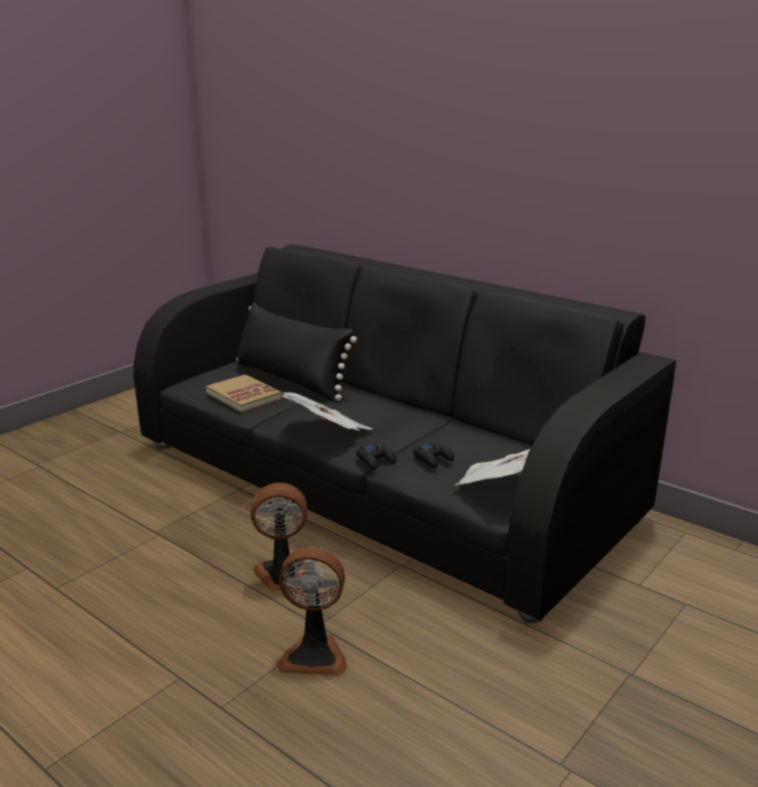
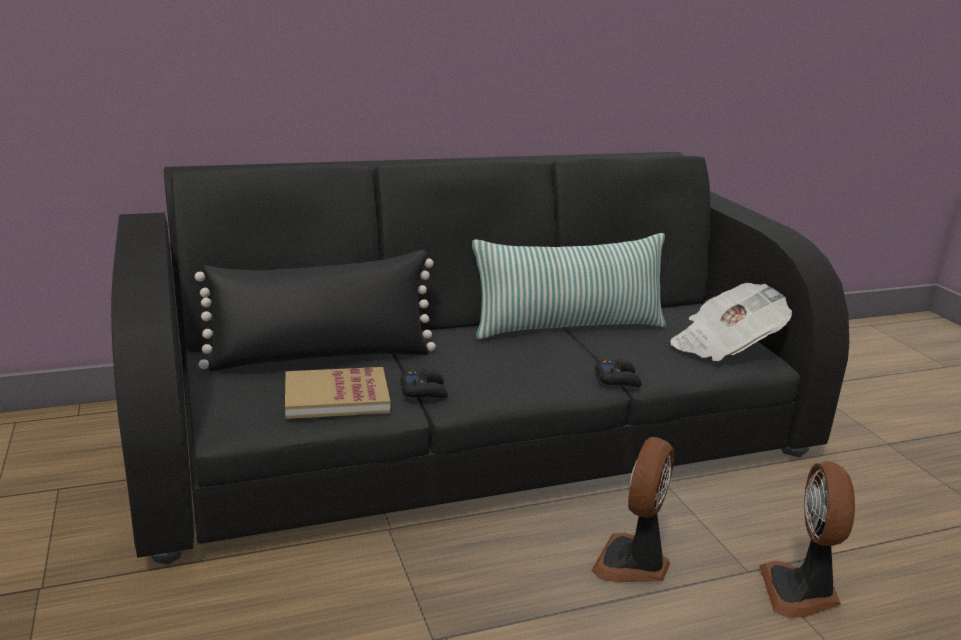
camera: 60 degrees left, 0 degrees up
fan [277,547,347,676] -> fan turned 150 degrees clockwise [759,461,855,618]
newspaper [282,392,373,431] -> none
black game controller [413,442,454,468] -> black game controller moved to [400,369,448,398]
none -> pillow [472,233,666,339]

